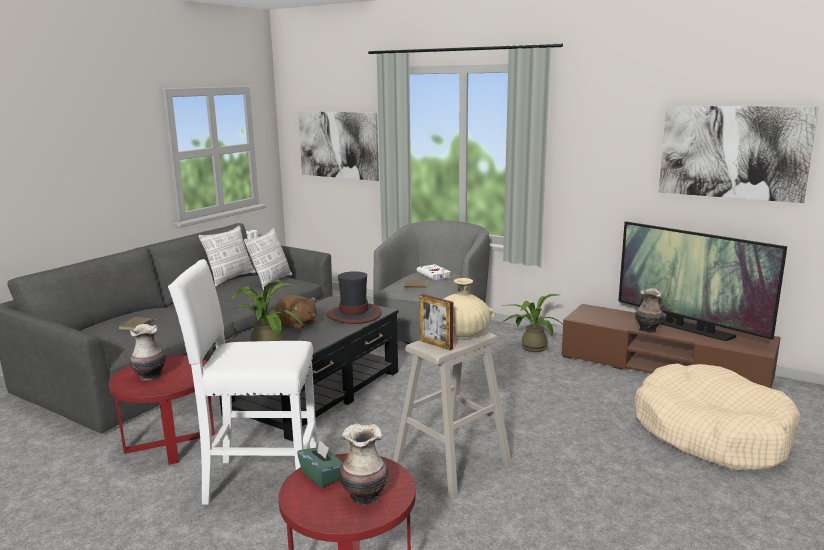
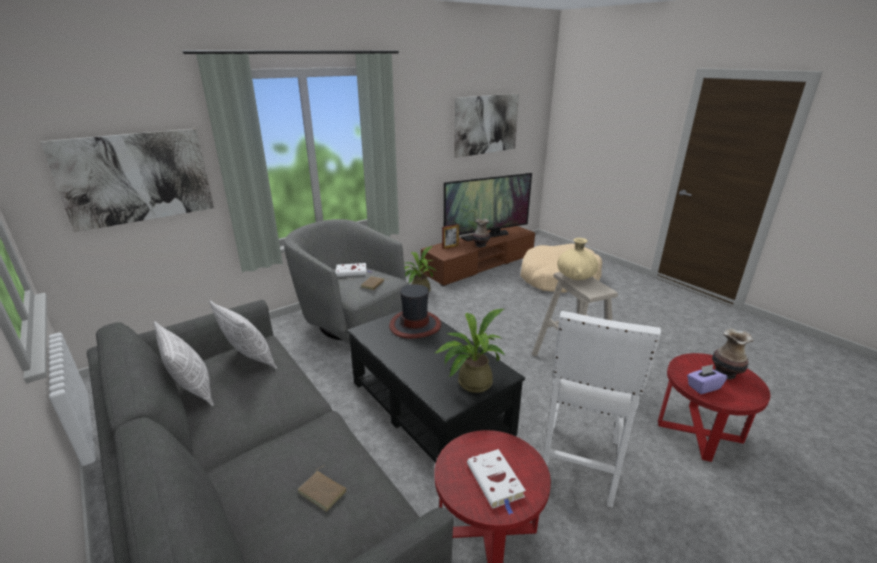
camera: 70 degrees left, 10 degrees up
vase [129,324,166,381] -> white book [467,449,526,515]
brown plush toy [275,295,316,330] -> none
green tissue box [297,440,343,488] -> purple tissue box [687,364,728,394]
picture frame [420,294,453,350] -> picture frame moved to [442,224,459,249]

